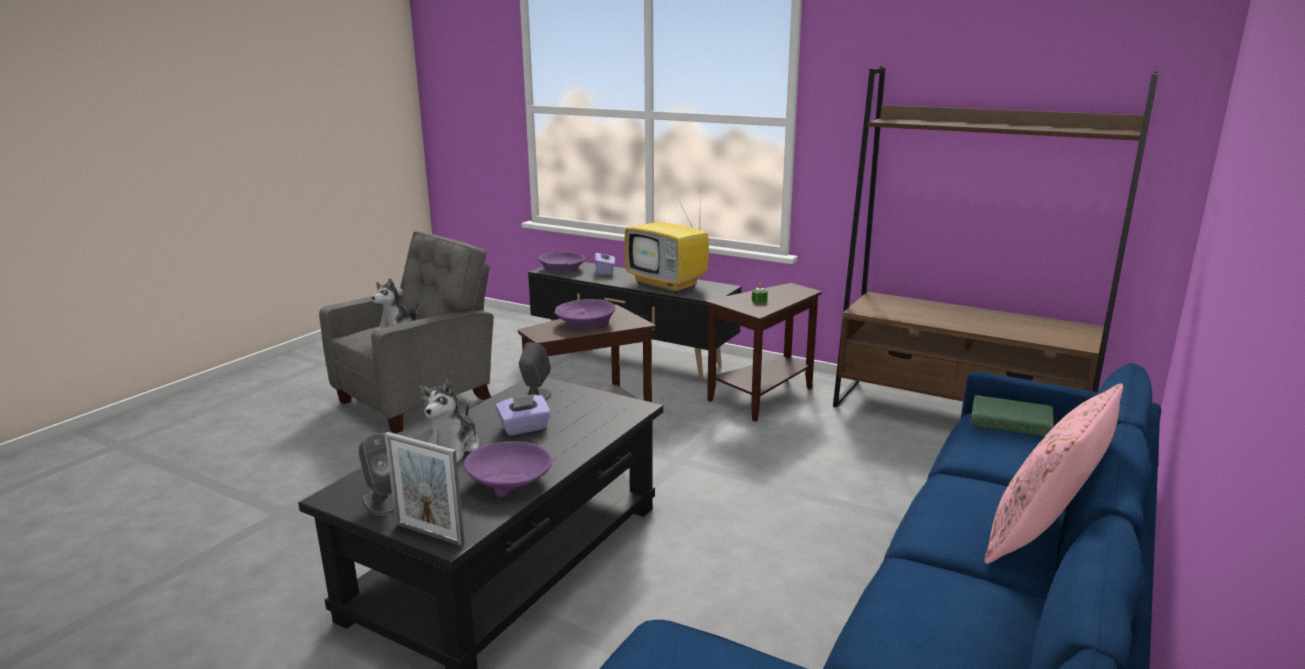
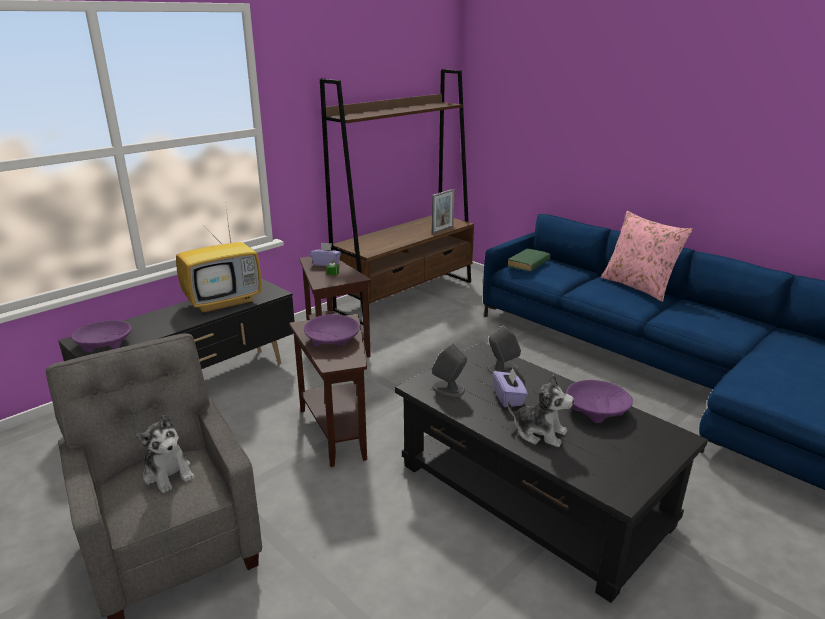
camera: 75 degrees left, 5 degrees up
grey speaker [359,433,394,516] -> grey speaker moved to [487,325,521,375]
picture frame [385,432,465,546] -> picture frame moved to [432,189,454,234]
purple tissue box [595,250,615,275] -> purple tissue box moved to [310,242,341,266]

